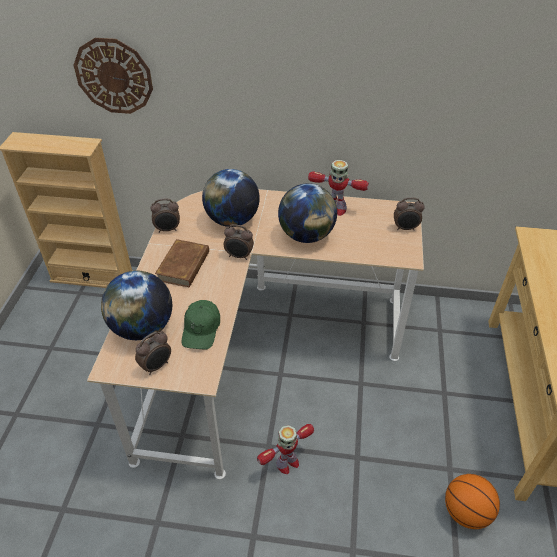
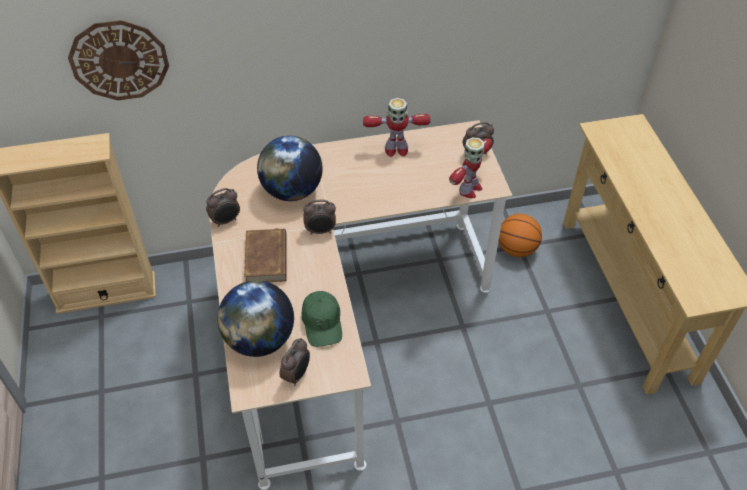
camera: 20 degrees left, 5 degrees up
toy robot [257,424,314,474] -> toy robot moved to [449,137,492,198]
globe [278,183,337,243] -> none
basketball [445,474,500,529] -> basketball moved to [499,214,542,257]

